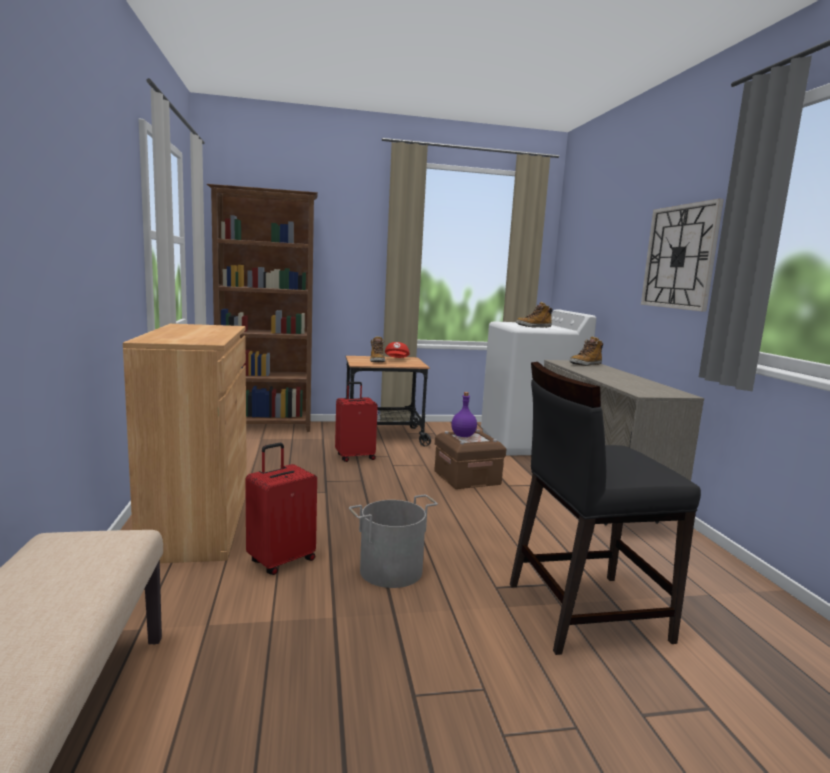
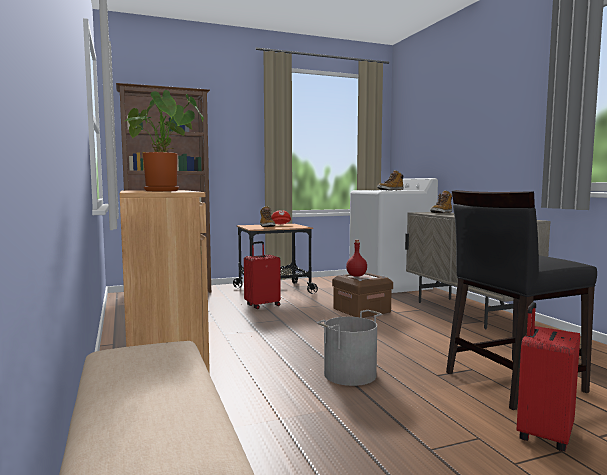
camera: 10 degrees left, 5 degrees down
red suitcase [245,443,317,575] -> red suitcase moved to [517,302,580,451]
purple bottle [451,392,477,437] -> red bottle [346,240,367,277]
wall clock [641,199,724,312] -> none
none -> potted plant [125,90,204,191]

